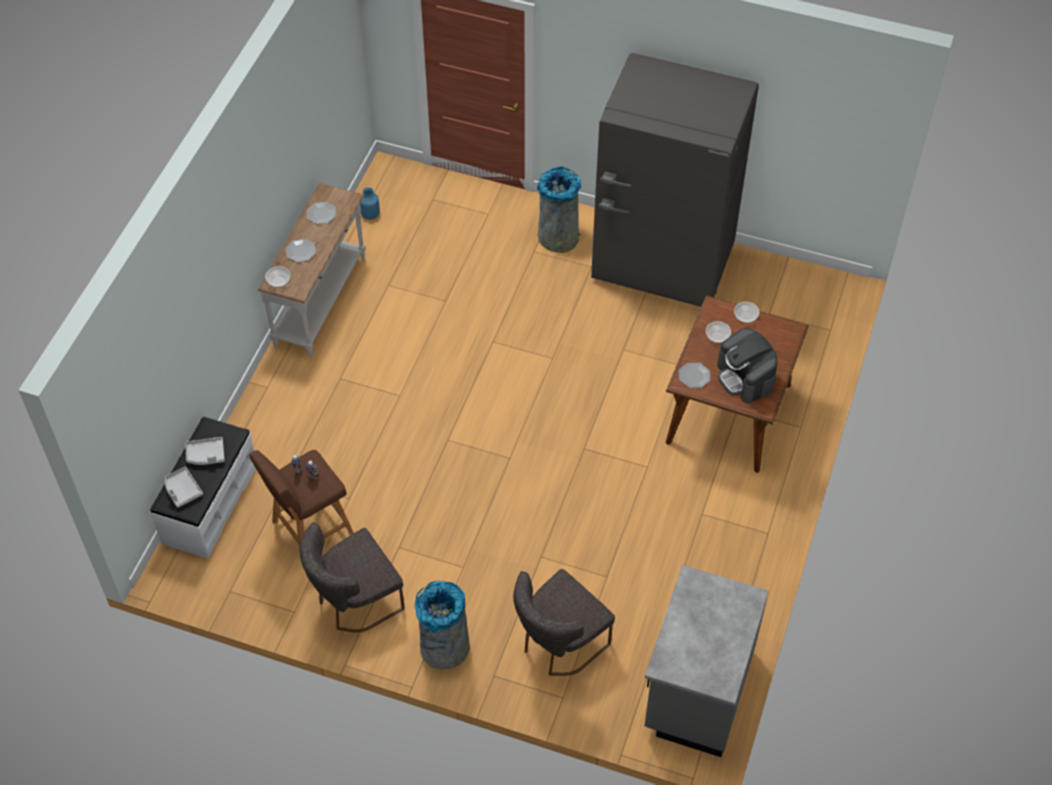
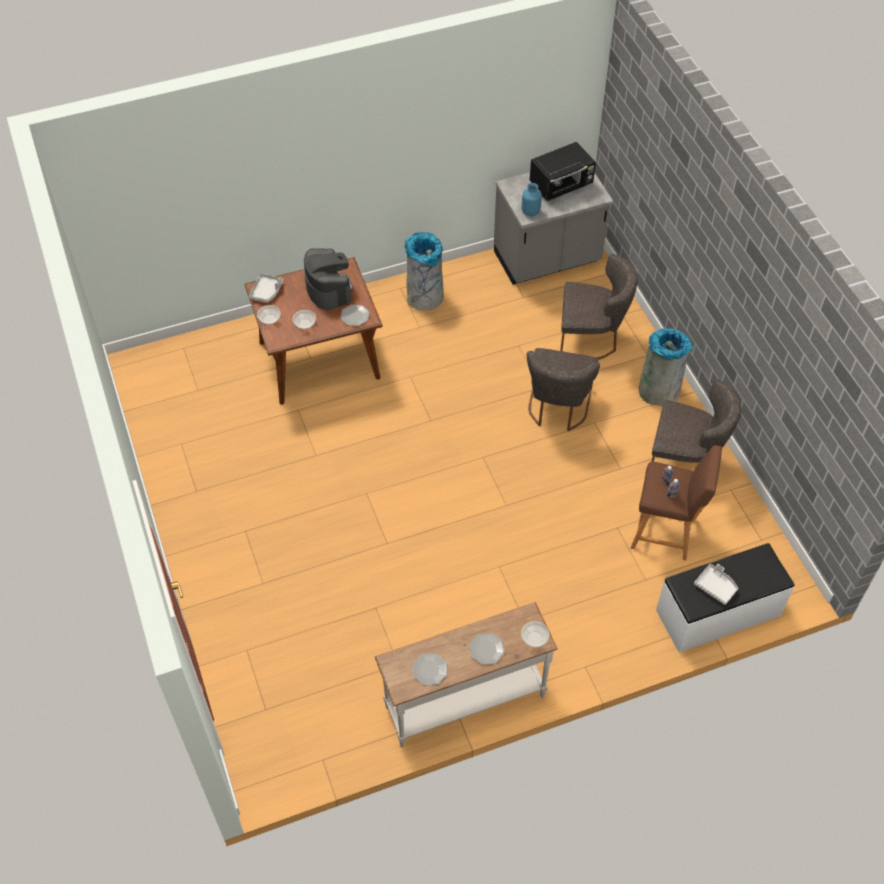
camera: 130 degrees left, 0 degrees up
grey tray [165,467,203,508] -> grey tray moved to [249,273,284,303]
blue vase [360,187,380,220] -> blue vase moved to [522,183,542,216]
grey trash can [537,166,581,253] -> grey trash can moved to [405,232,444,310]
grey fridge [591,53,759,307] -> none
coffee machine [717,328,778,403] -> coffee machine turned 45 degrees counterclockwise [304,248,353,310]
none -> grey chair [526,348,600,431]
none -> black microwave [530,142,596,201]

